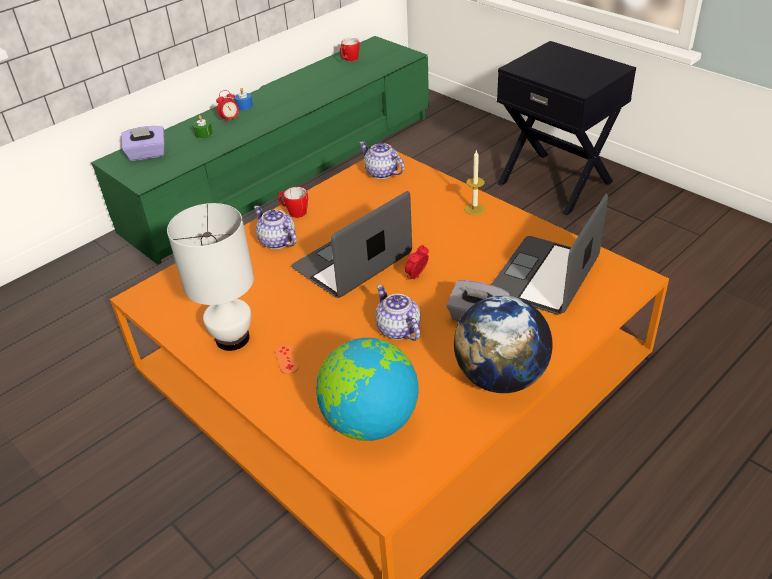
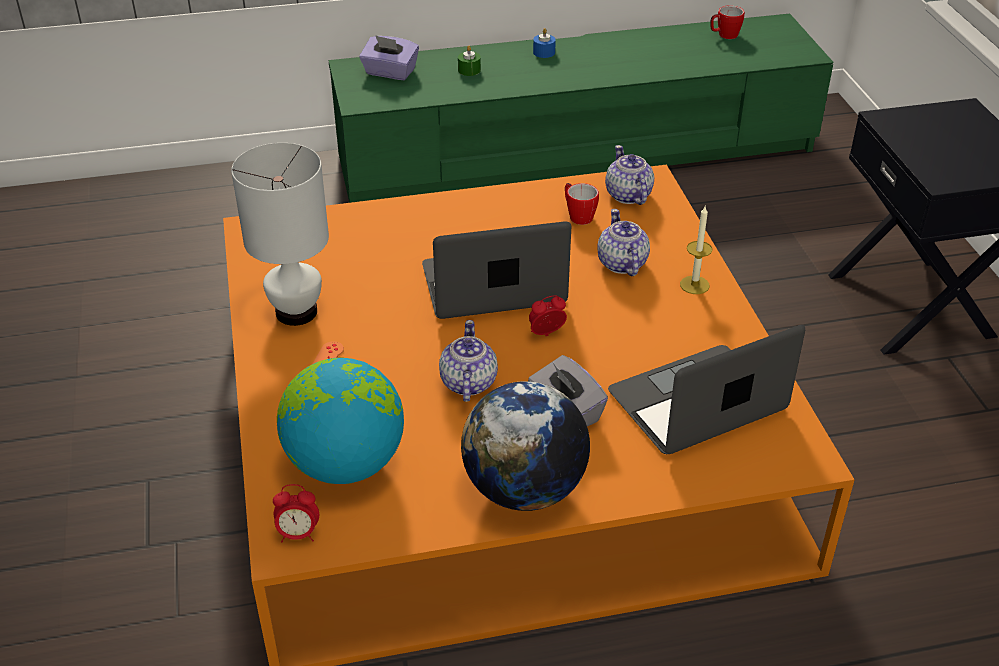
camera: 30 degrees right, 0 degrees up
alarm clock [216,90,239,121] -> alarm clock moved to [273,484,319,542]
teapot [254,206,297,249] -> teapot moved to [597,209,650,276]
mug [278,187,308,218] -> mug moved to [565,183,599,225]

